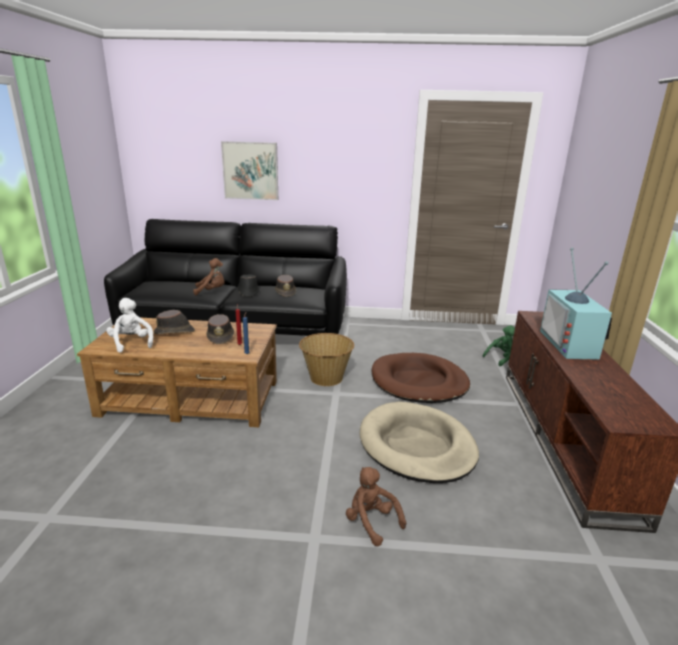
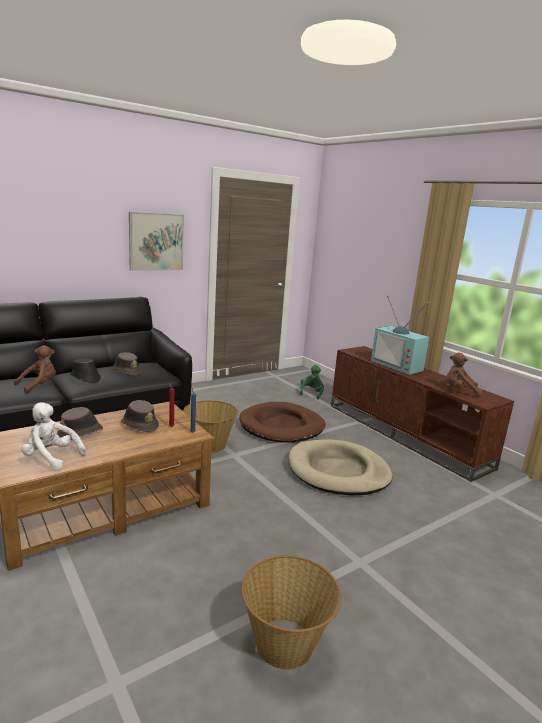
camera: 40 degrees left, 5 degrees down
picture [221,141,278,200] -> picture moved to [129,212,184,271]
brown plush toy [346,467,406,547] -> brown plush toy moved to [446,353,483,396]
none -> basket [241,555,342,670]

